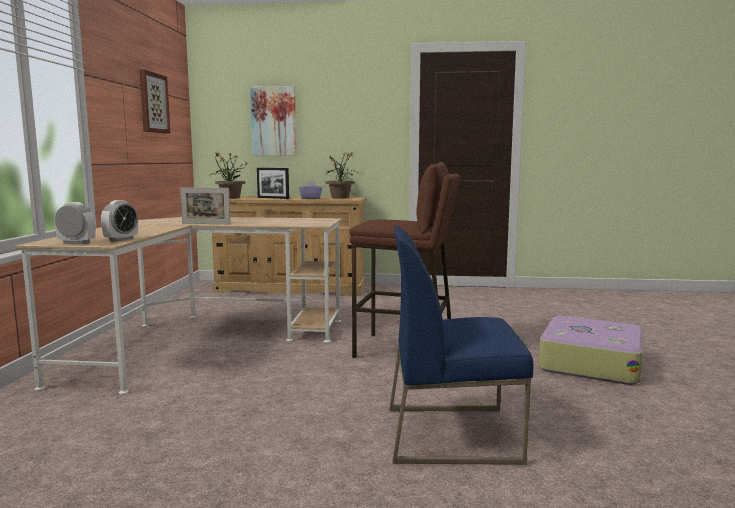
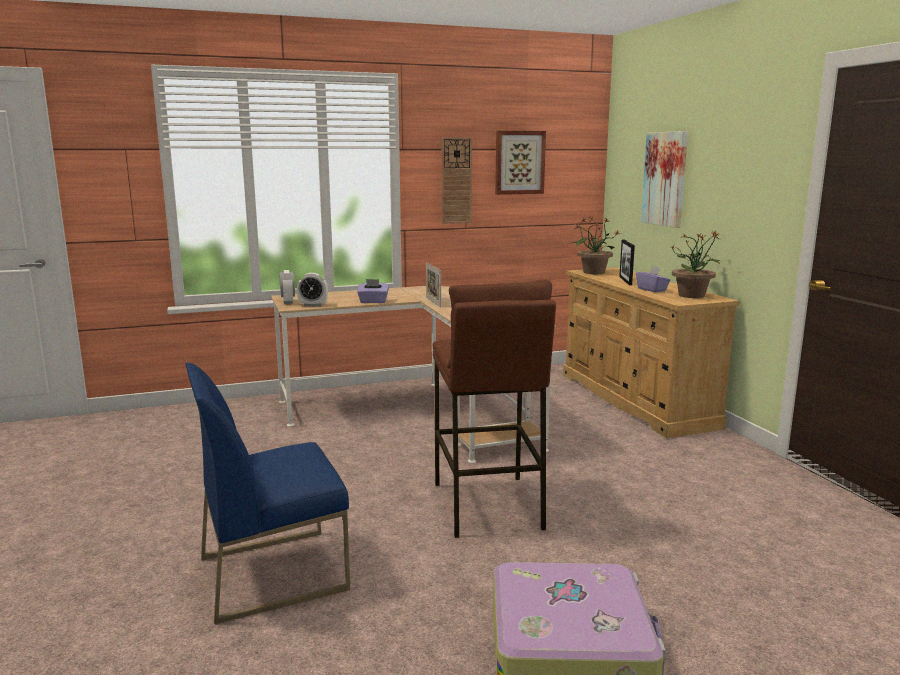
camera: 65 degrees right, 5 degrees up
blue chair [389,226,533,465] -> blue chair turned 90 degrees counterclockwise [185,363,350,624]
none -> purple tissue box [357,279,389,303]
none -> wall clock [442,137,472,224]

